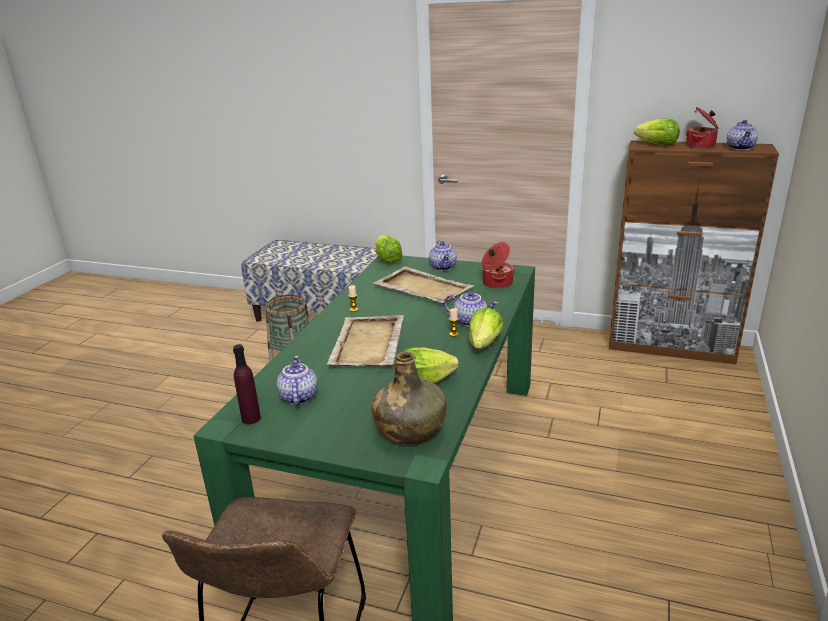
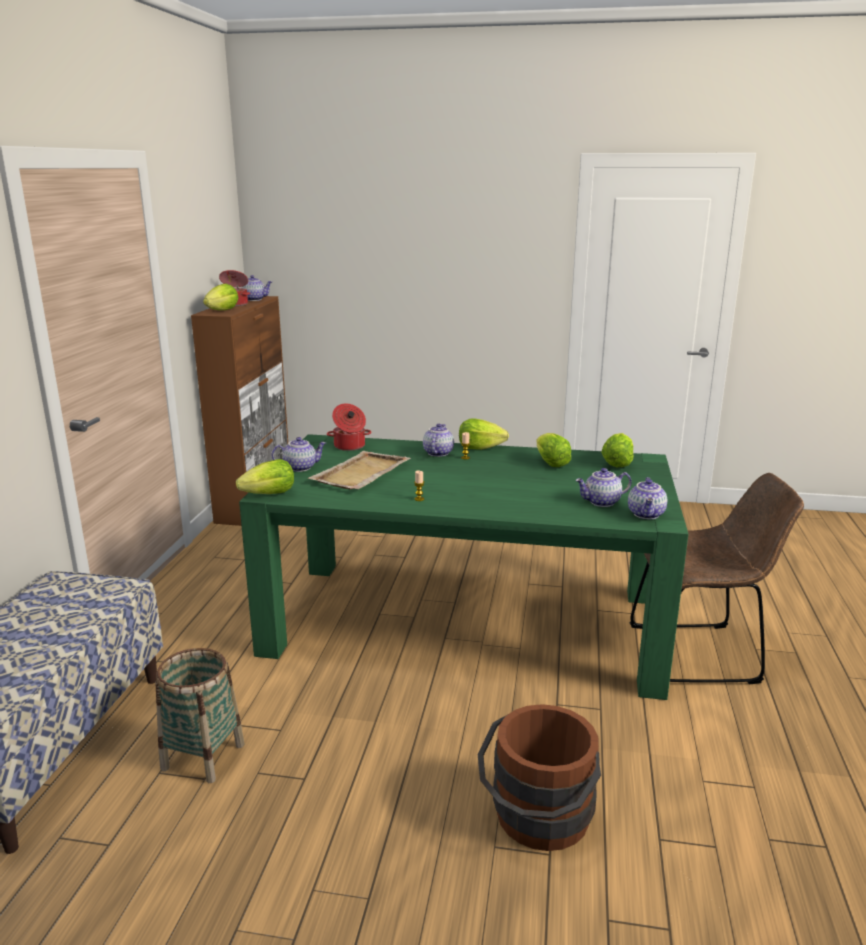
camera: 100 degrees left, 5 degrees down
purple bottle [233,344,261,424] -> teapot [628,477,667,519]
beige tray [327,315,404,366] -> none
green bottle [371,351,447,444] -> lettuce [601,433,633,467]
none -> brown bucket [478,704,601,851]

